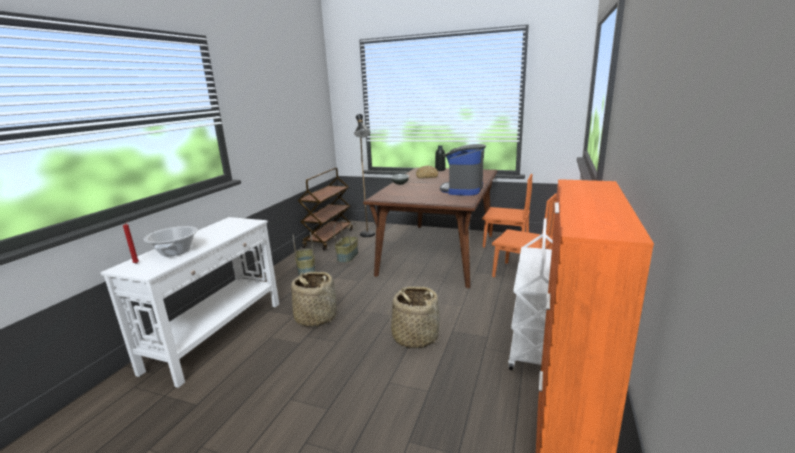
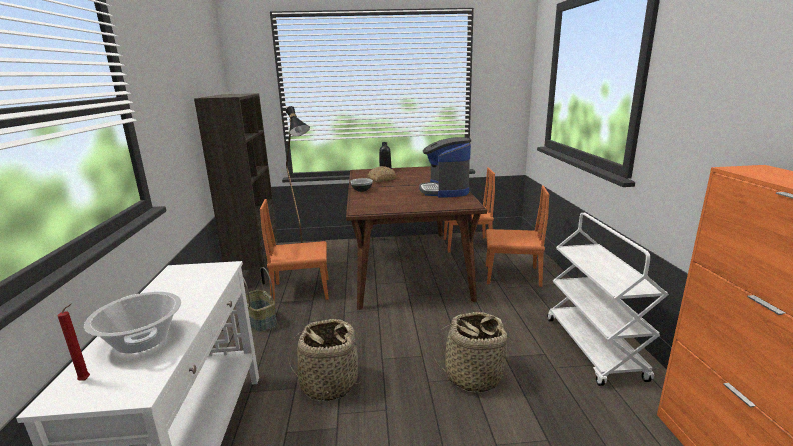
camera: 25 degrees left, 0 degrees up
brown cart [298,168,353,250] -> brown bookcase [194,93,278,284]
basket [334,221,358,263] -> orange chair [260,199,329,301]

